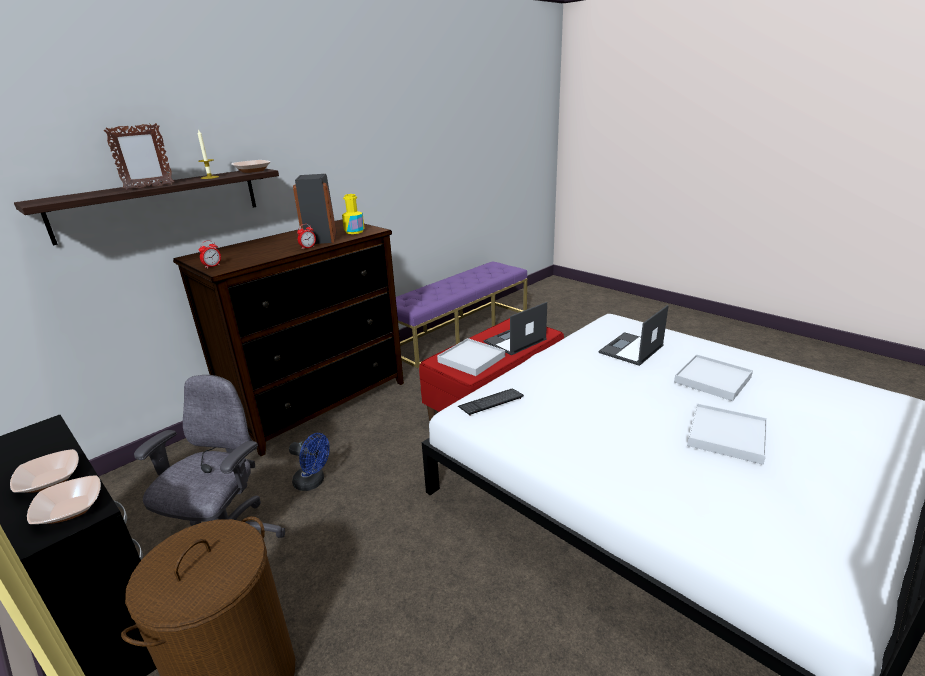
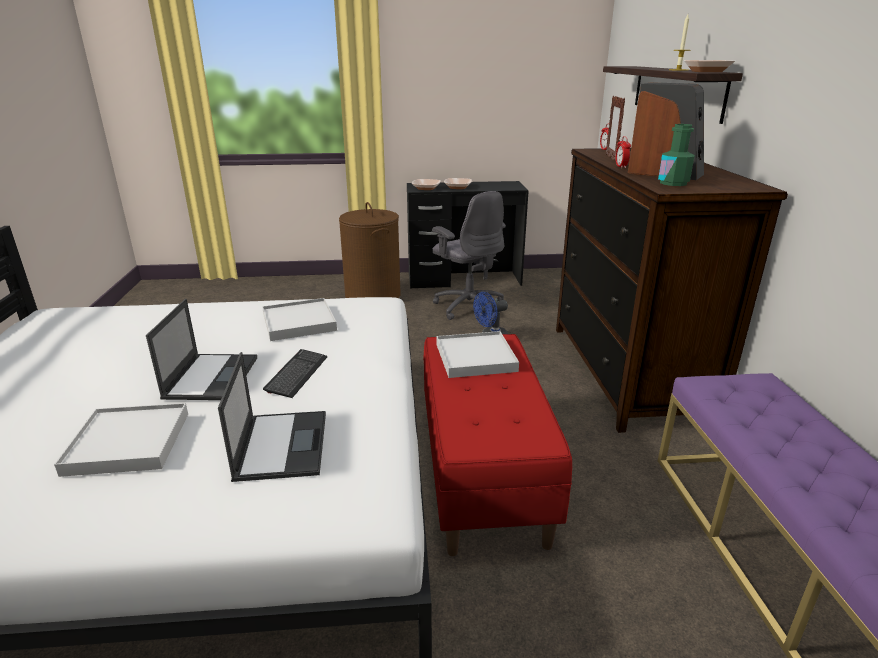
camera: 130 degrees right, 0 degrees up
picture frame [104,123,174,190] -> picture frame moved to [606,96,625,162]
yellow bottle [342,194,364,234] -> green bottle [658,124,695,186]
keyboard [458,389,524,416] -> keyboard moved to [263,349,327,398]
laptop [483,302,547,355] -> laptop moved to [146,299,257,400]
white tray [687,403,767,465] -> white tray moved to [262,298,337,341]

